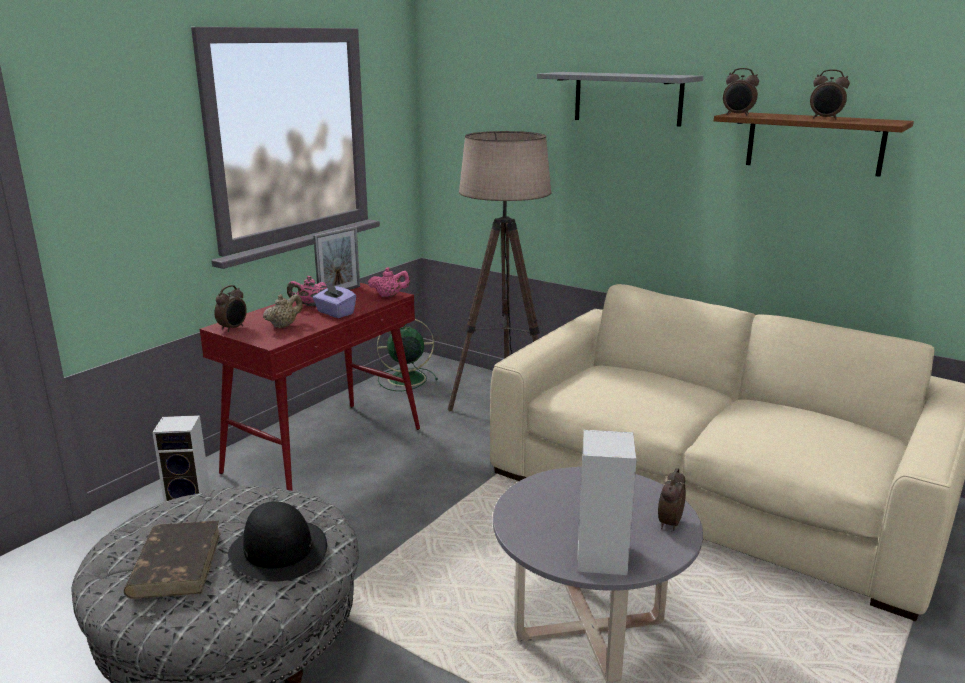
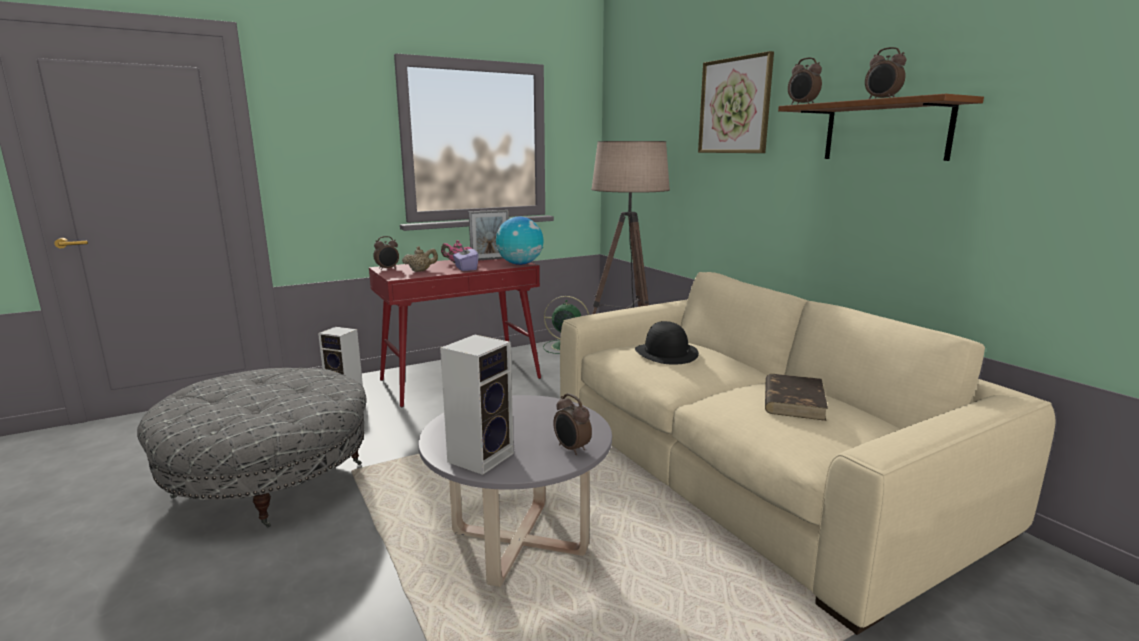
camera: 25 degrees right, 5 degrees down
brown book [124,520,221,599] -> brown book moved to [765,374,828,421]
black hat [228,501,327,582] -> black hat moved to [635,321,699,365]
pink teapot [368,267,410,297] -> globe [496,217,544,265]
grey shelf [537,72,703,127] -> picture [698,51,774,153]
alarm clock [658,468,686,530] -> alarm clock turned 90 degrees counterclockwise [553,394,592,455]

